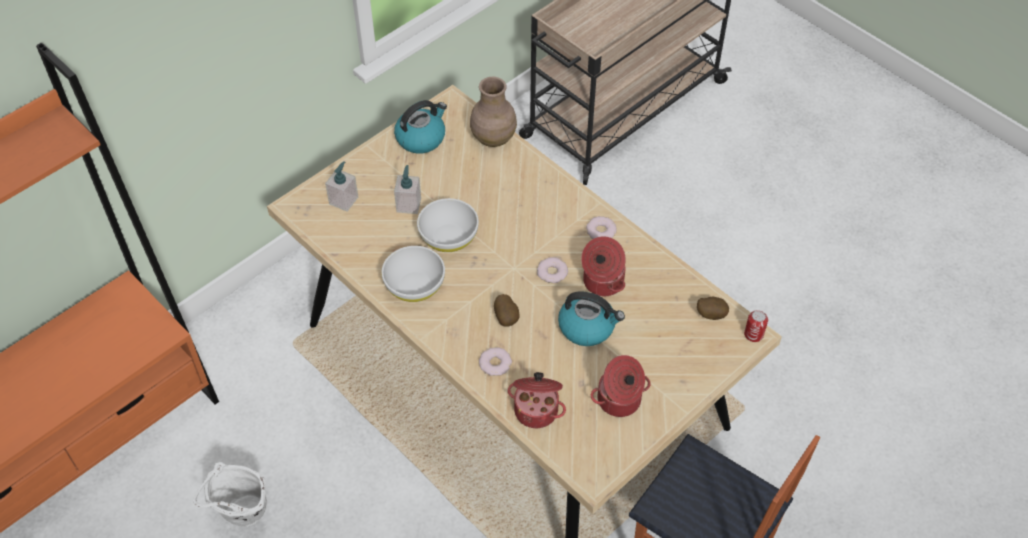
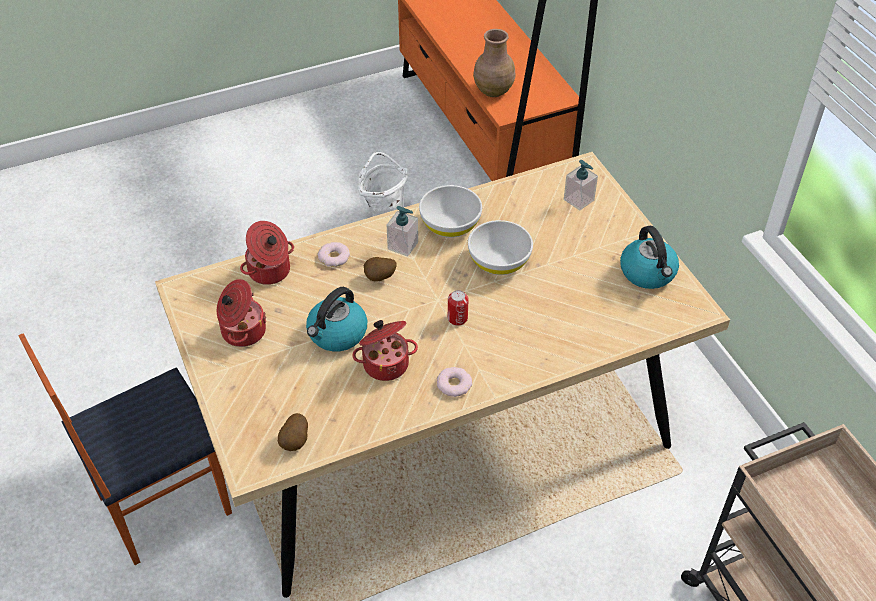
camera: 110 degrees right, 5 degrees down
soap dispenser [394,165,421,214] -> soap dispenser moved to [387,206,418,257]
brown vase [470,77,517,147] -> brown vase moved to [473,29,515,97]
donut [537,257,568,283] -> none
can [744,310,768,342] -> can moved to [448,290,468,326]

